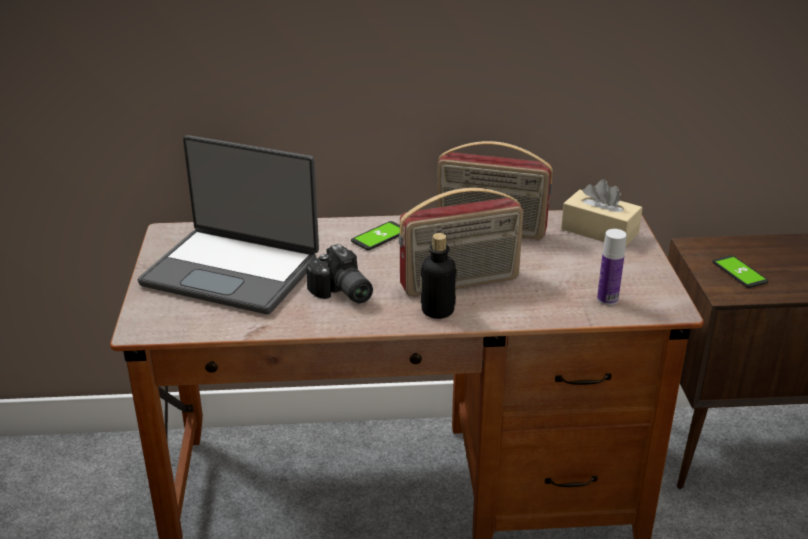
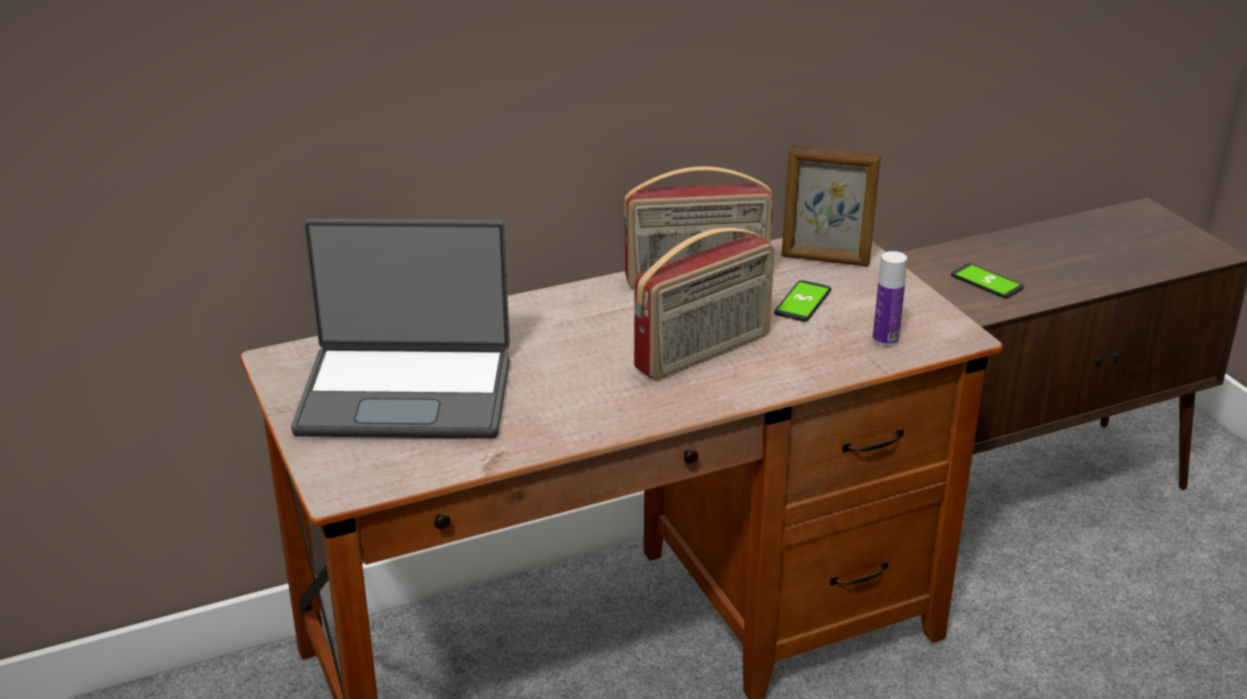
camera: 20 degrees left, 0 degrees up
camera [306,244,373,303] -> none
phone [351,221,400,250] -> phone moved to [774,280,831,322]
bottle [421,233,457,319] -> none
beige tissue box [561,179,642,247] -> picture frame [782,144,881,267]

